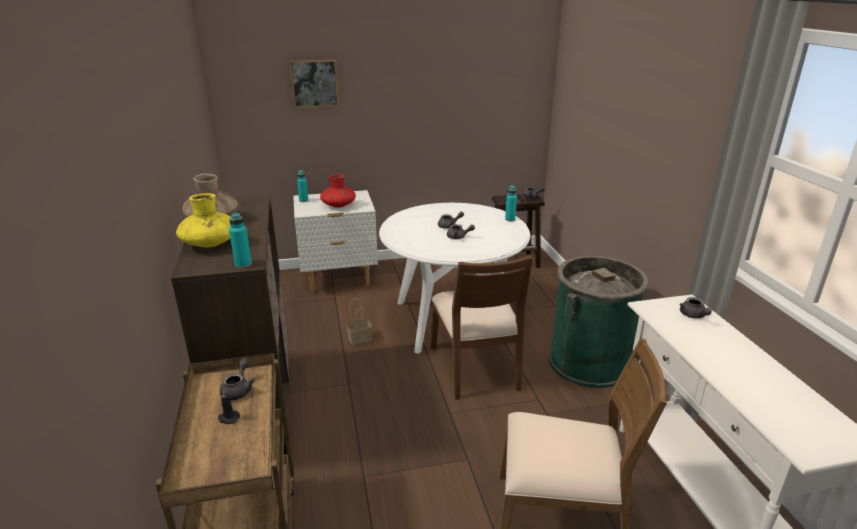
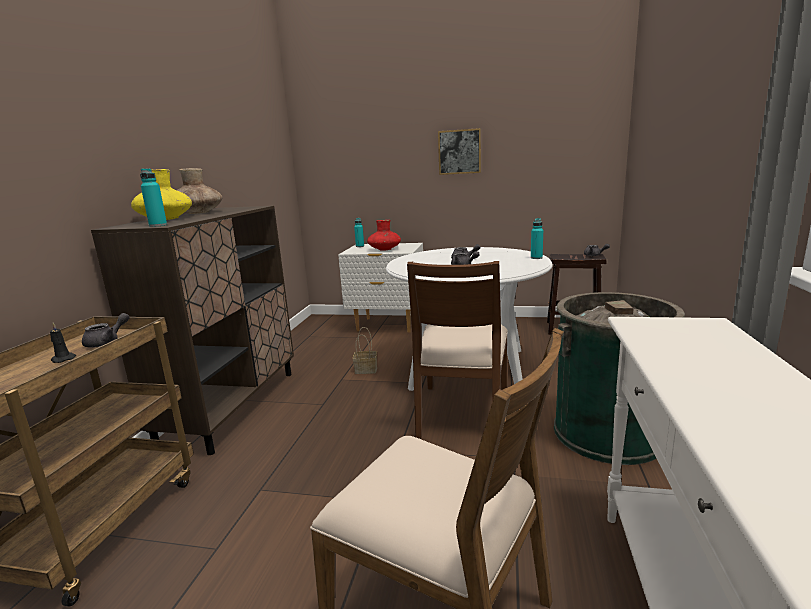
camera: 25 degrees right, 10 degrees down
picture [289,60,339,108] -> picture moved to [438,128,481,175]
grey teapot [680,297,712,319] -> none

